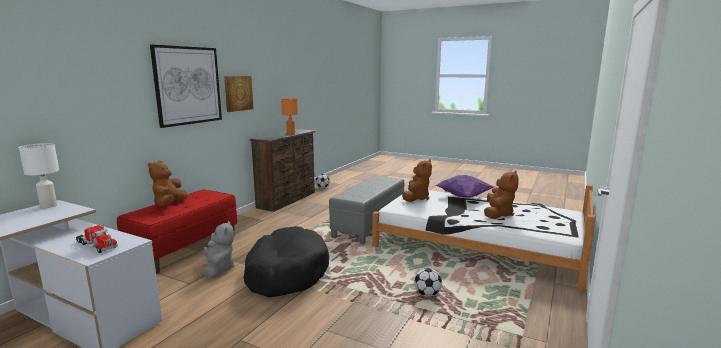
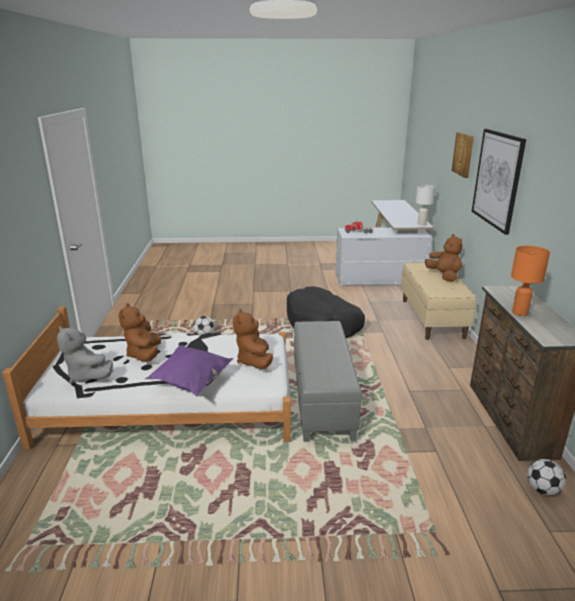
camera: 150 degrees right, 10 degrees up
red bench [117,189,237,274] -> beige bench [401,262,476,340]
grey plush toy [203,221,235,278] -> grey plush toy moved to [57,326,113,384]
picture [224,76,253,112] -> picture moved to [452,132,474,178]

